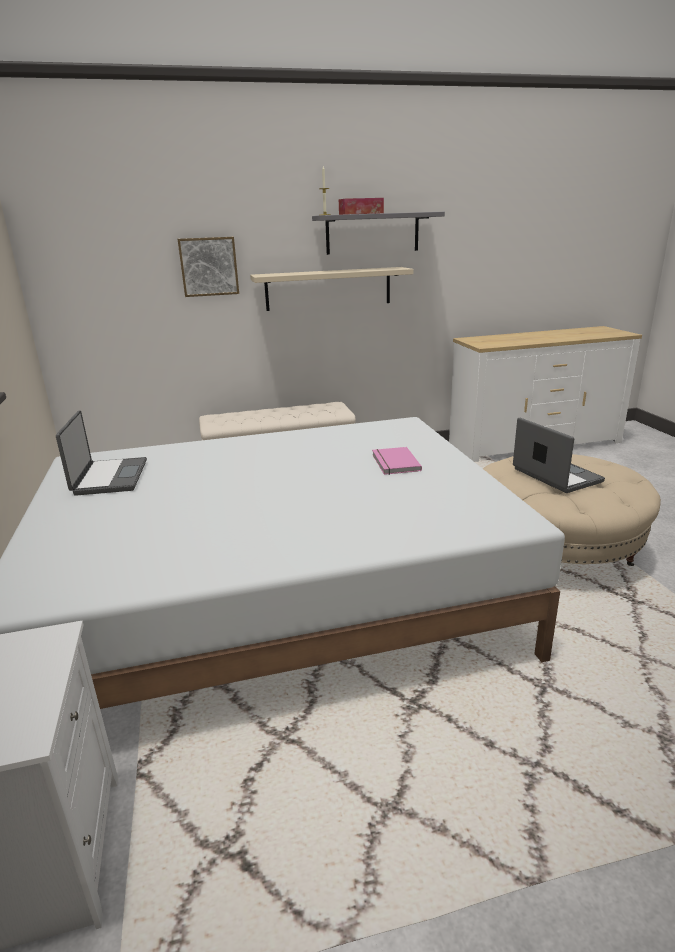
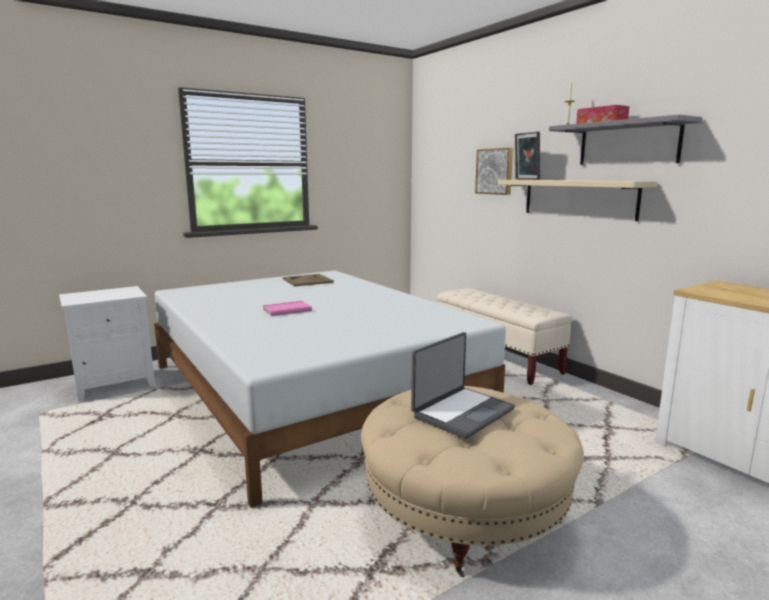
camera: 70 degrees right, 10 degrees down
laptop [56,411,147,496] -> beige tray [282,274,334,286]
pink book [372,447,422,475] -> pink book moved to [263,301,312,316]
none -> picture frame [515,131,540,180]

